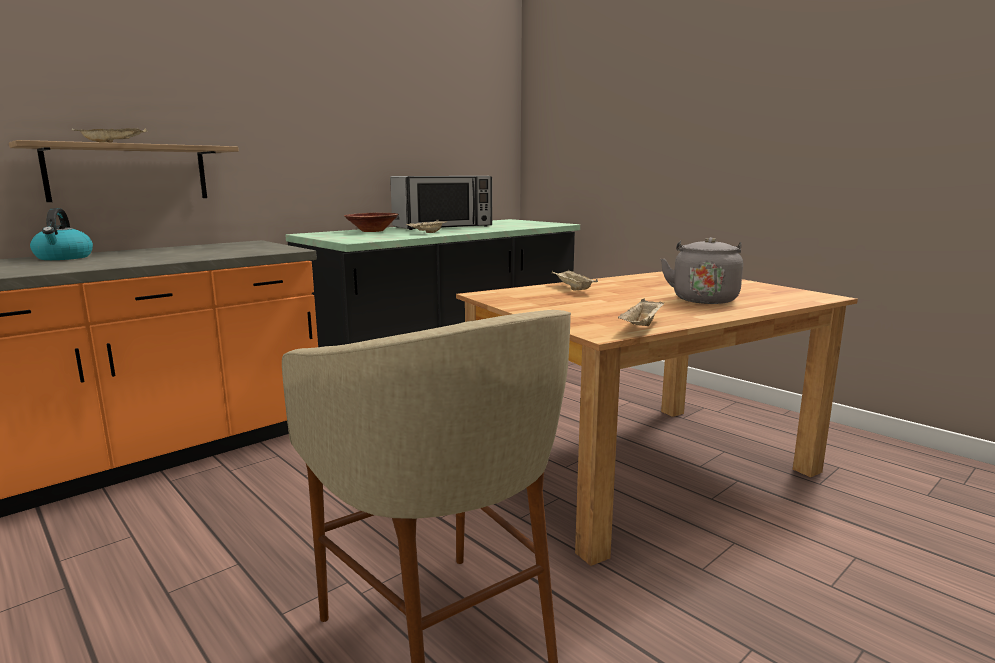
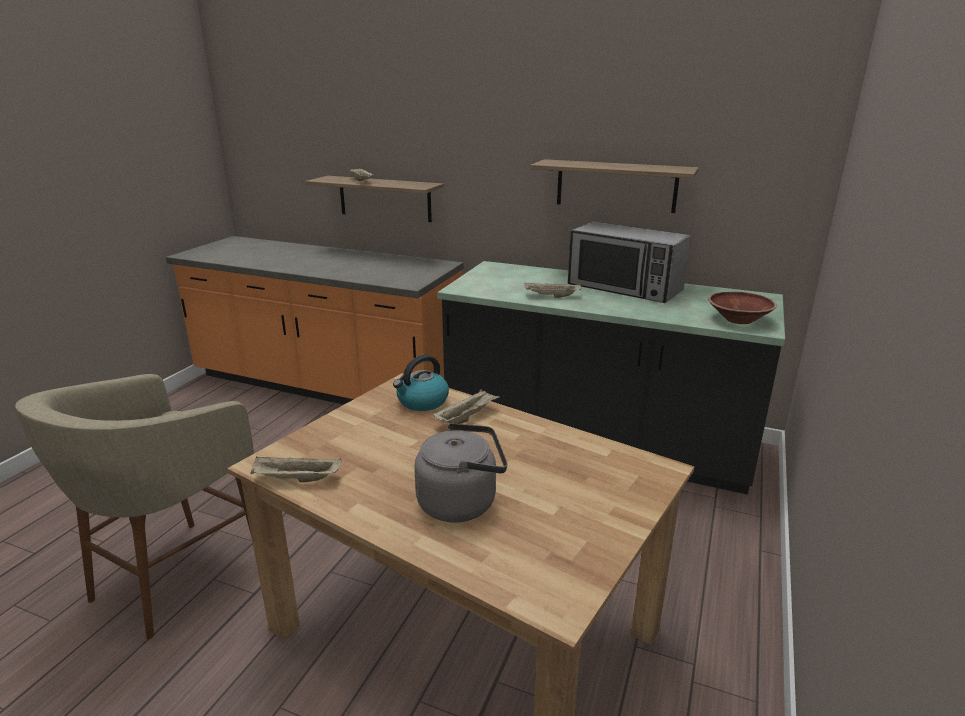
camera: 65 degrees right, 10 degrees up
kettle [30,208,93,260] -> kettle moved to [393,355,449,411]
brown bowl [344,213,399,232] -> brown bowl moved to [708,291,777,324]
none -> shelf [530,159,699,213]

